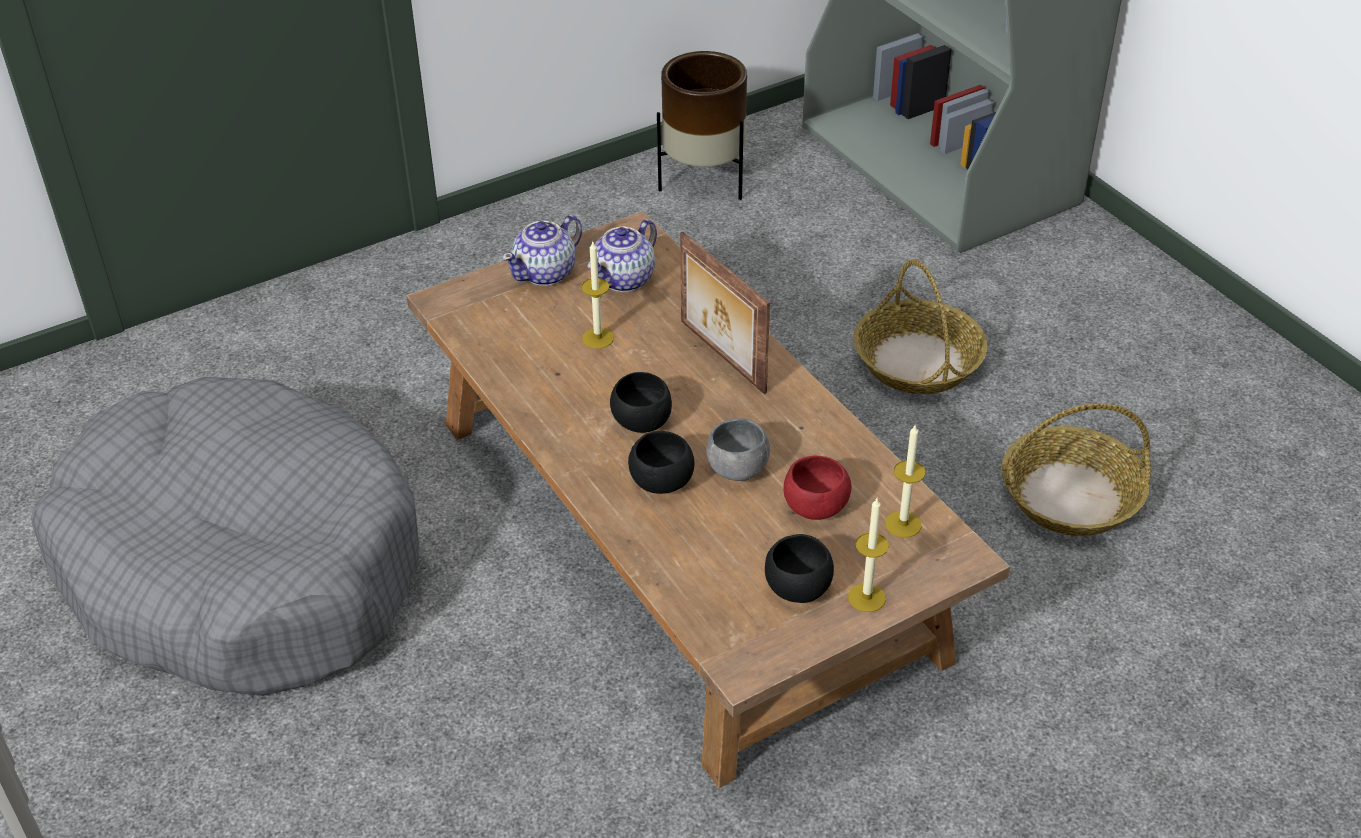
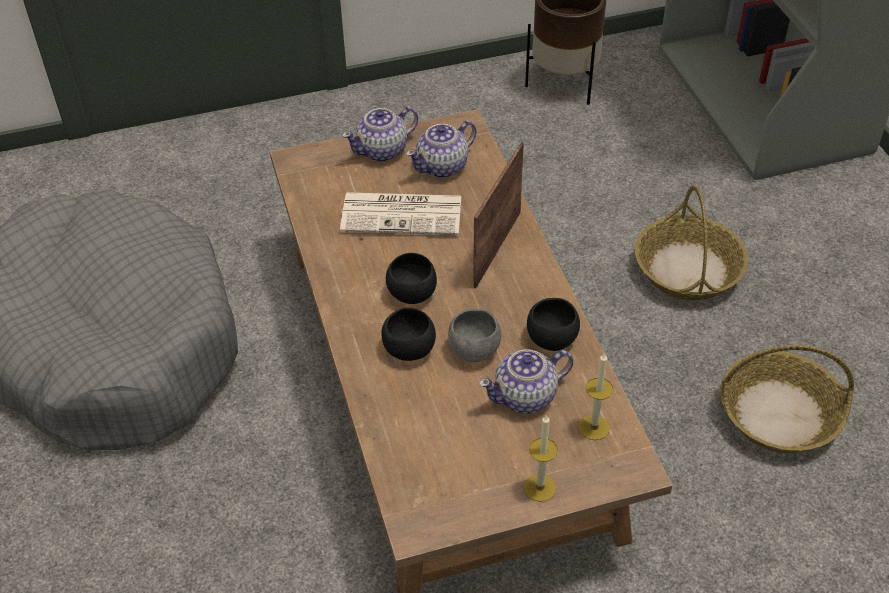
camera: 15 degrees right, 5 degrees up
candle [581,242,614,349] -> newspaper [340,192,461,235]
picture frame [680,232,770,394] -> picture frame turned 45 degrees clockwise [473,142,524,288]
black bowl [765,534,834,603] -> black bowl moved to [527,298,580,351]
red bowl [784,456,851,520] -> teapot [478,349,573,414]

